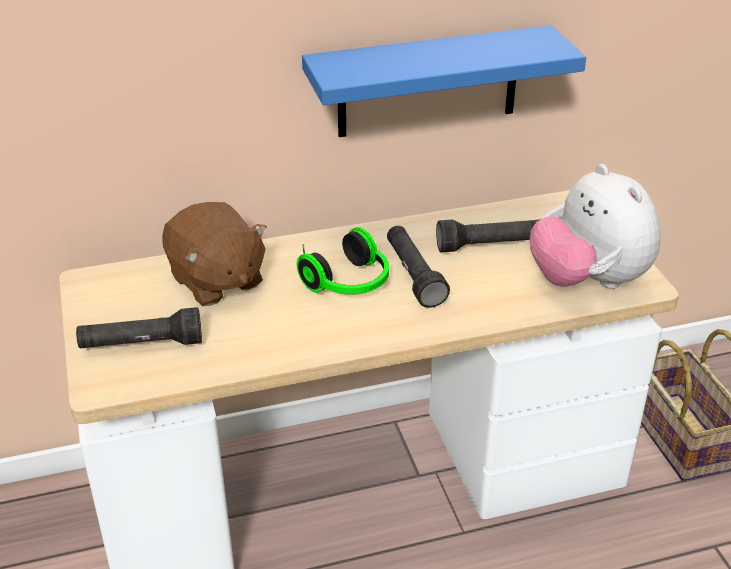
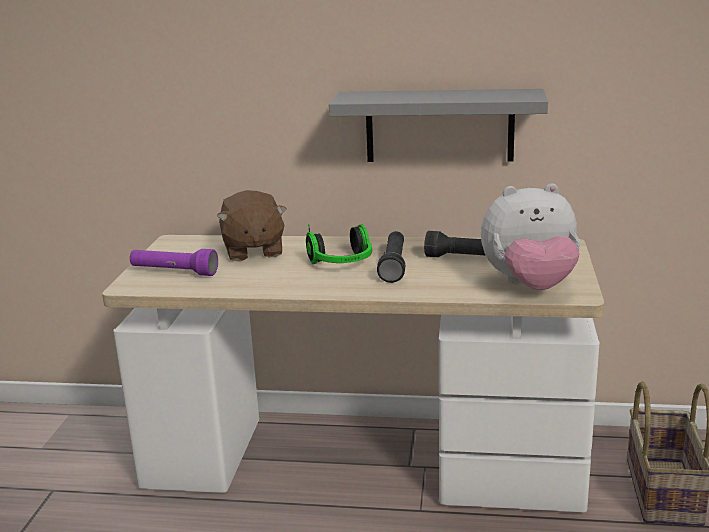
camera: 25 degrees right, 15 degrees down
black flashlight [76,307,202,348] -> purple flashlight [130,249,218,276]
blue shelf [302,25,586,137] -> grey shelf [329,89,548,162]
plush toy [530,164,661,289] -> plush toy turned 90 degrees counterclockwise [481,183,580,290]

